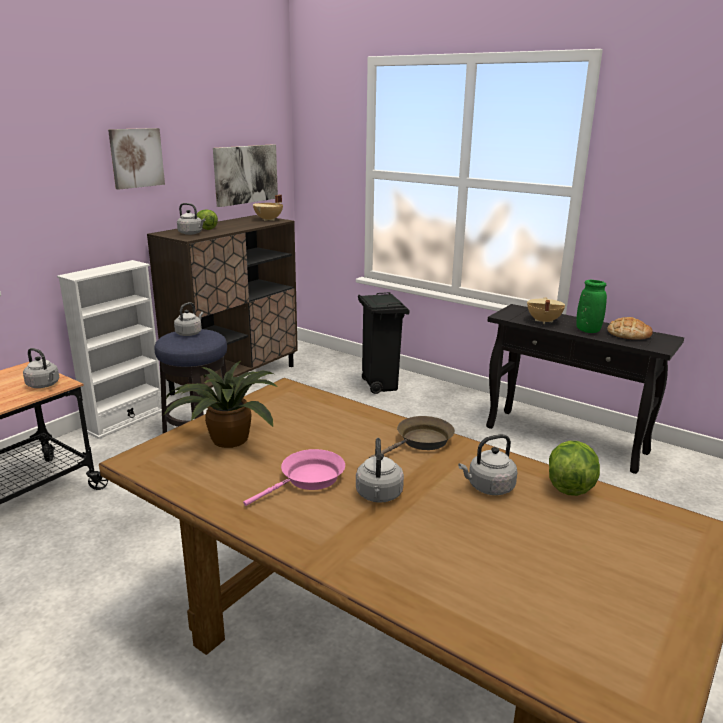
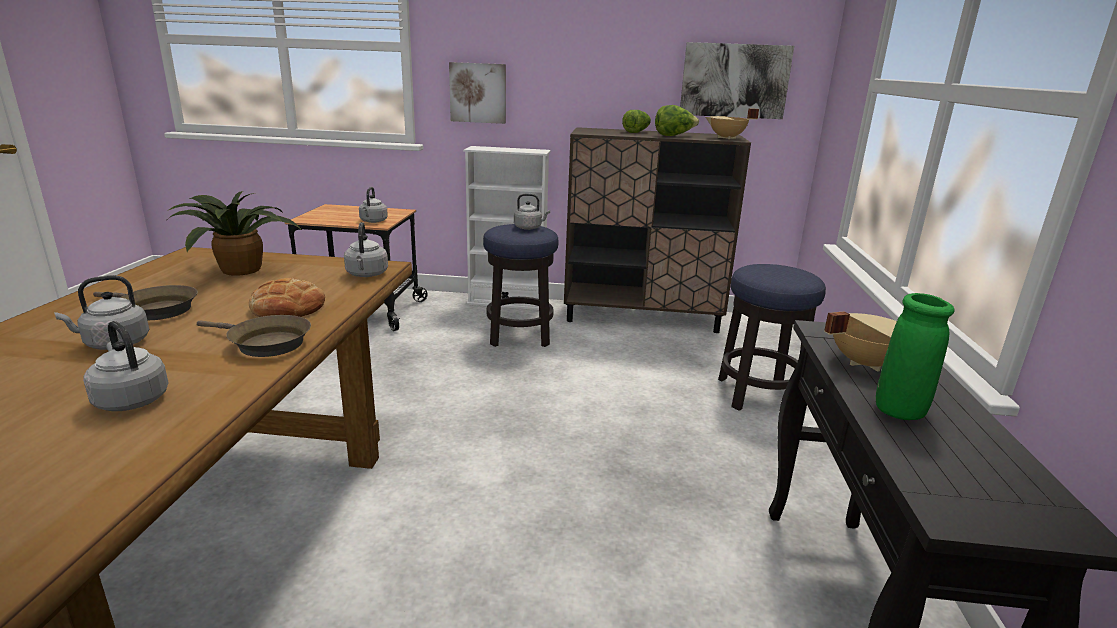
camera: 60 degrees right, 0 degrees up
picture [108,128,165,189] -> picture moved to [449,62,506,124]
grey kettle [177,203,206,235] -> grey kettle moved to [344,222,388,277]
pink frying pan [243,449,345,506] -> brown frying pan [93,285,198,320]
black trash can [358,292,410,394] -> stool [718,264,826,411]
lettuce [549,441,600,496] -> lettuce moved to [655,105,699,136]
bread [607,317,653,340] -> bread moved to [249,278,325,317]

